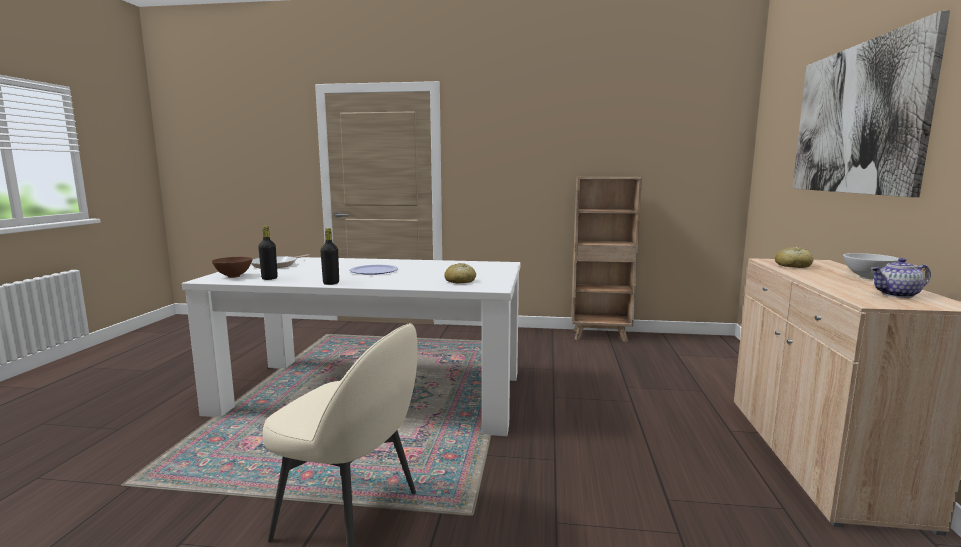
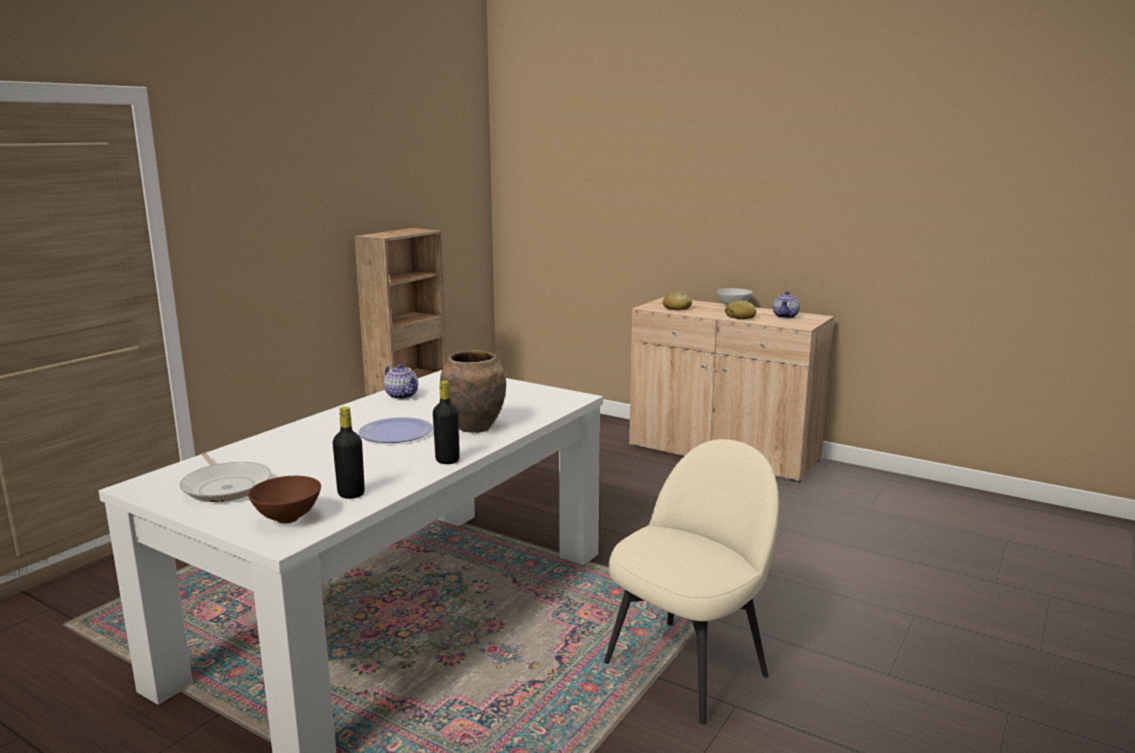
camera: 65 degrees left, 5 degrees up
bread [444,263,476,284] -> bread moved to [725,300,756,319]
picture [792,10,950,197] -> none
none -> teapot [384,364,418,399]
none -> brown vase [440,350,506,433]

